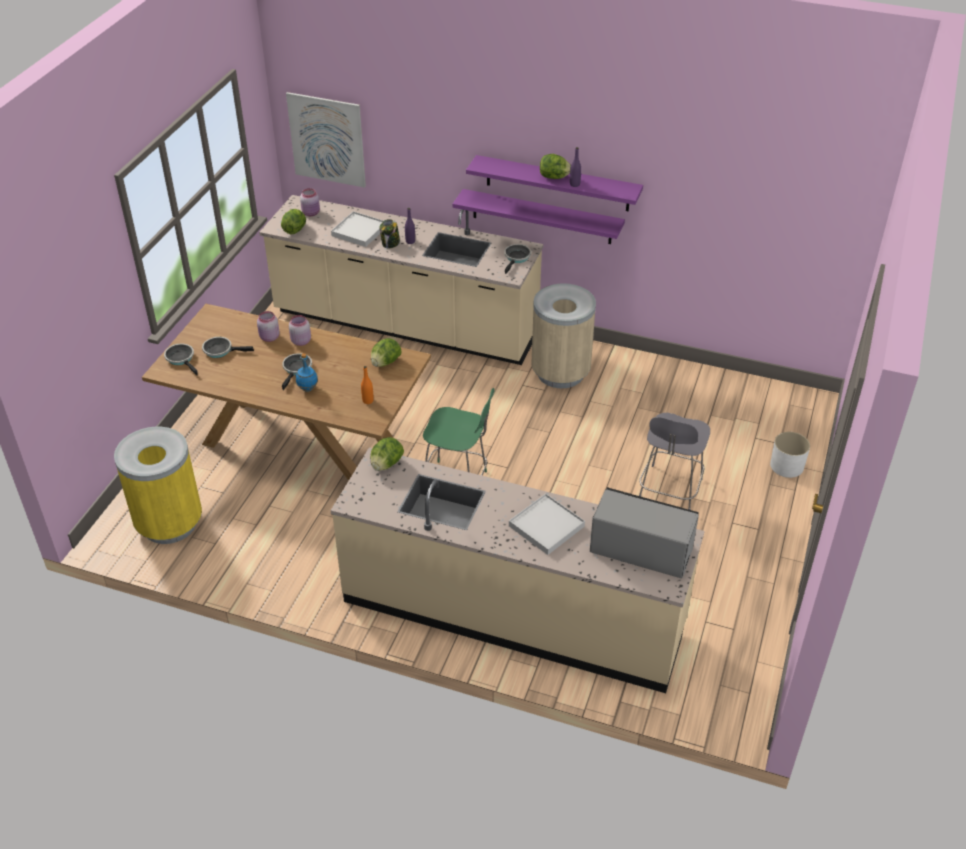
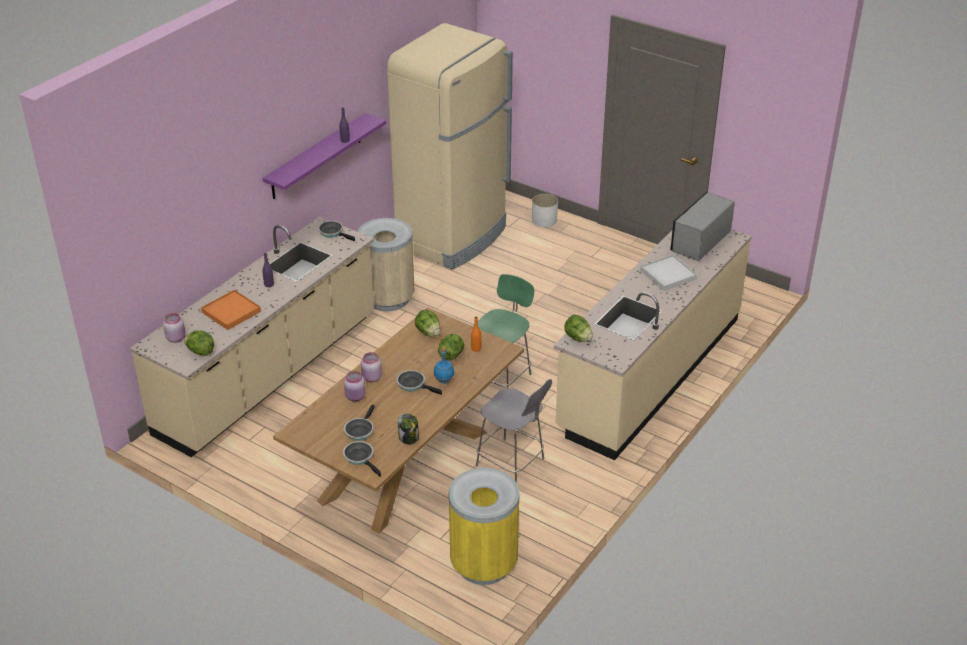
camera: 75 degrees left, 5 degrees down
frying pan [164,344,198,375] -> frying pan turned 75 degrees clockwise [343,441,381,476]
picture [286,92,366,188] -> none
white tray [331,211,383,247] -> orange tray [201,290,261,330]
jar [380,219,400,249] -> jar moved to [398,413,419,445]
purple shelf [452,189,625,244] -> none
lettuce [540,154,571,179] -> lettuce moved to [438,334,464,361]
grey chair [639,413,710,510] -> grey chair moved to [476,379,552,483]
none -> beige fridge [387,23,513,270]

